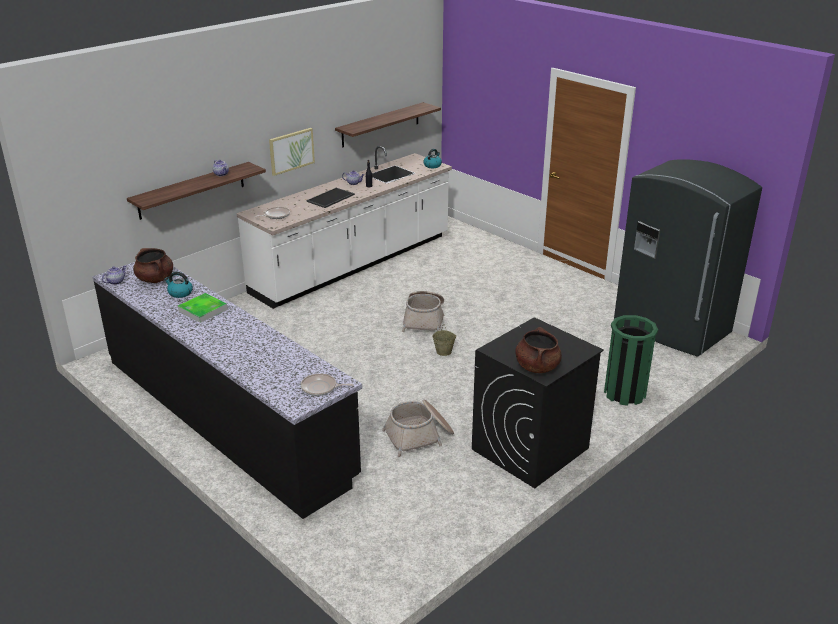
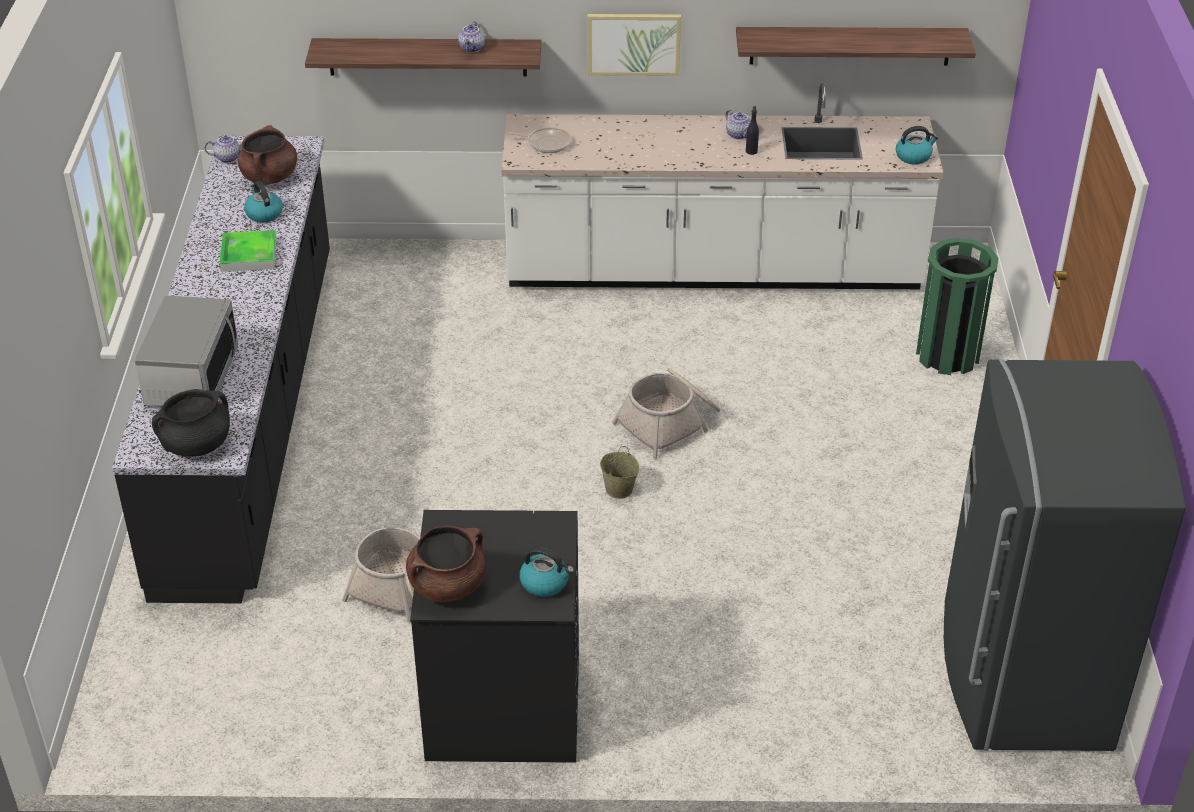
camera: 45 degrees right, 10 degrees up
frying pan [301,374,354,396] -> black cooking pot [152,389,230,457]
tray [306,188,355,208] -> none
green trash can [604,315,658,406] -> green trash can moved to [916,238,999,375]
none -> microwave [134,295,238,406]
none -> kettle [519,547,574,597]

